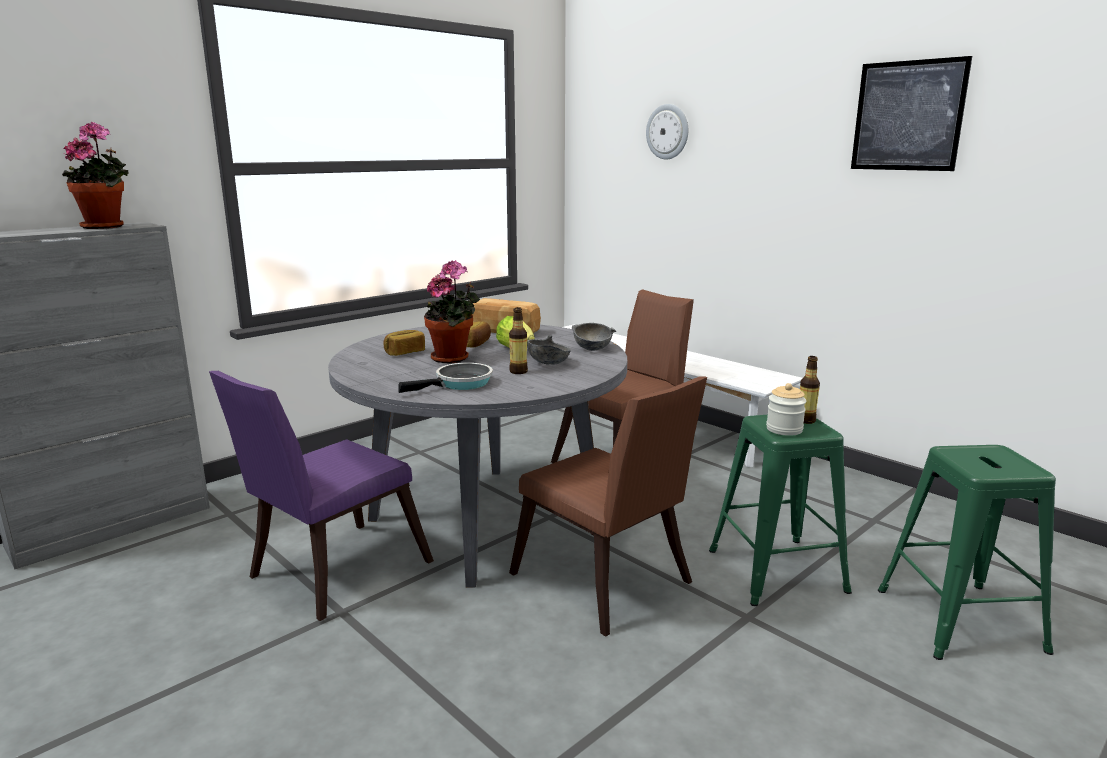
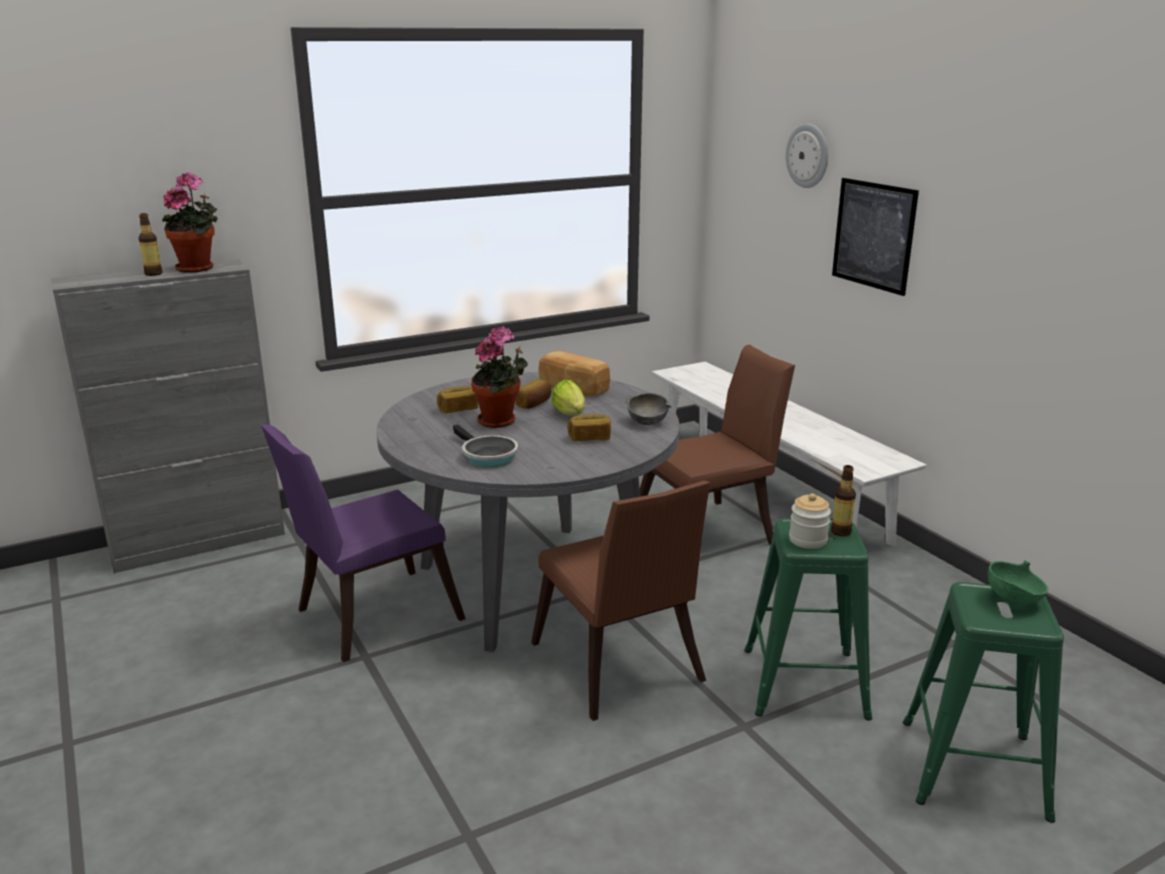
camera: 15 degrees right, 5 degrees up
frying pan [398,363,493,393] -> frying pan turned 75 degrees clockwise [453,424,518,467]
bottle [509,307,528,374] -> bottle moved to [139,213,163,276]
grey bowl [527,335,571,365] -> bread [567,414,611,442]
picture [851,56,972,171] -> picture moved to [832,178,919,296]
none -> green bowl [988,560,1049,605]

